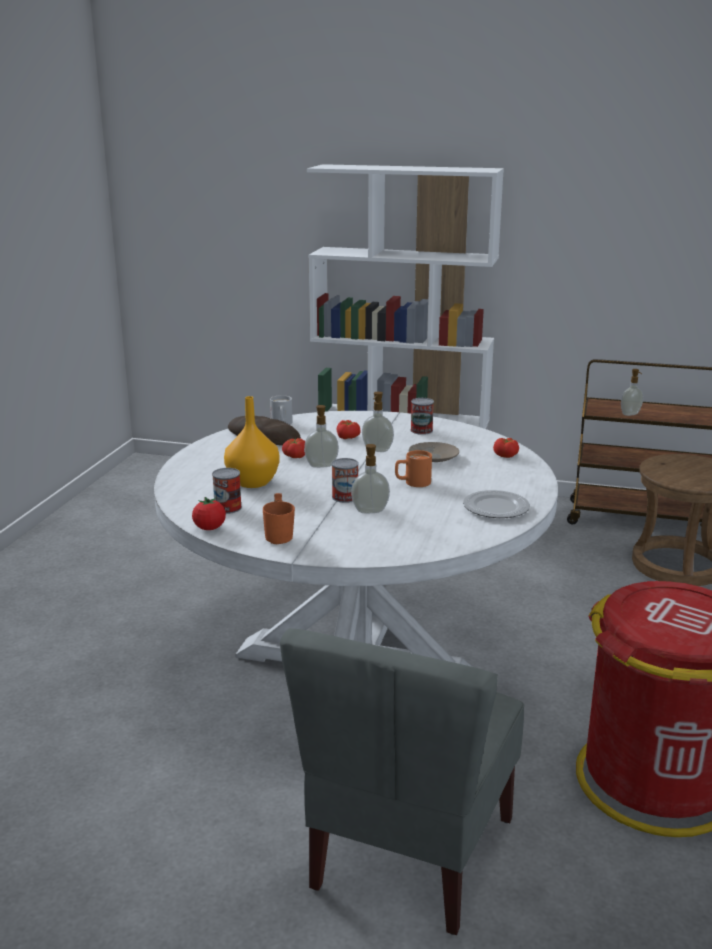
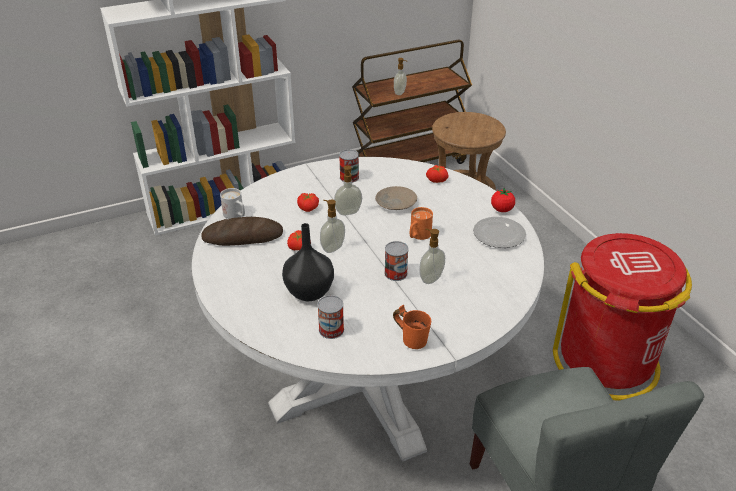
camera: 40 degrees left, 15 degrees up
tomato [192,497,226,530] -> tomato moved to [491,188,515,212]
orange vase [224,396,280,488] -> black vase [282,223,334,301]

